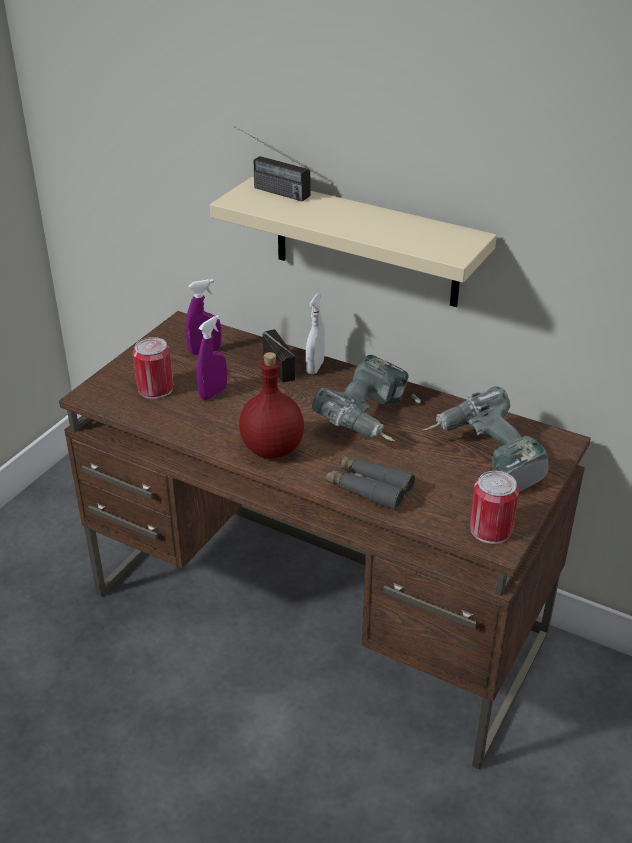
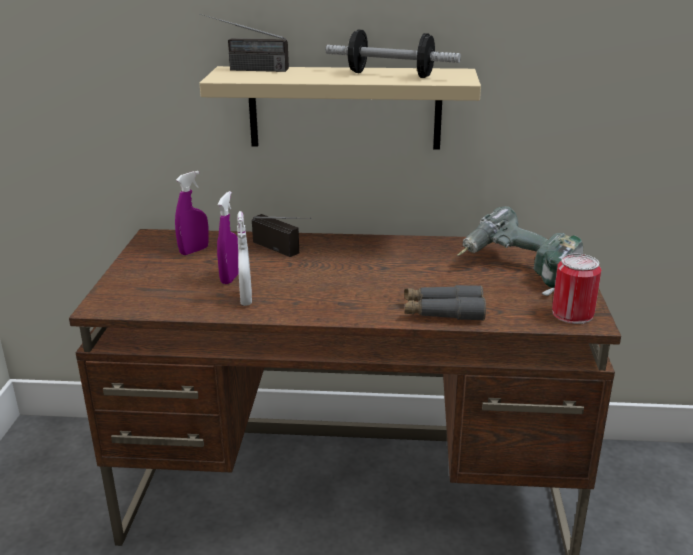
camera: 25 degrees left, 10 degrees down
can [133,337,173,399] -> none
red bottle [239,352,304,458] -> none
white spray bottle [306,294,325,374] -> white spray bottle moved to [237,211,252,306]
power drill [312,355,421,442] -> none
none -> dumbbell [326,30,461,78]

